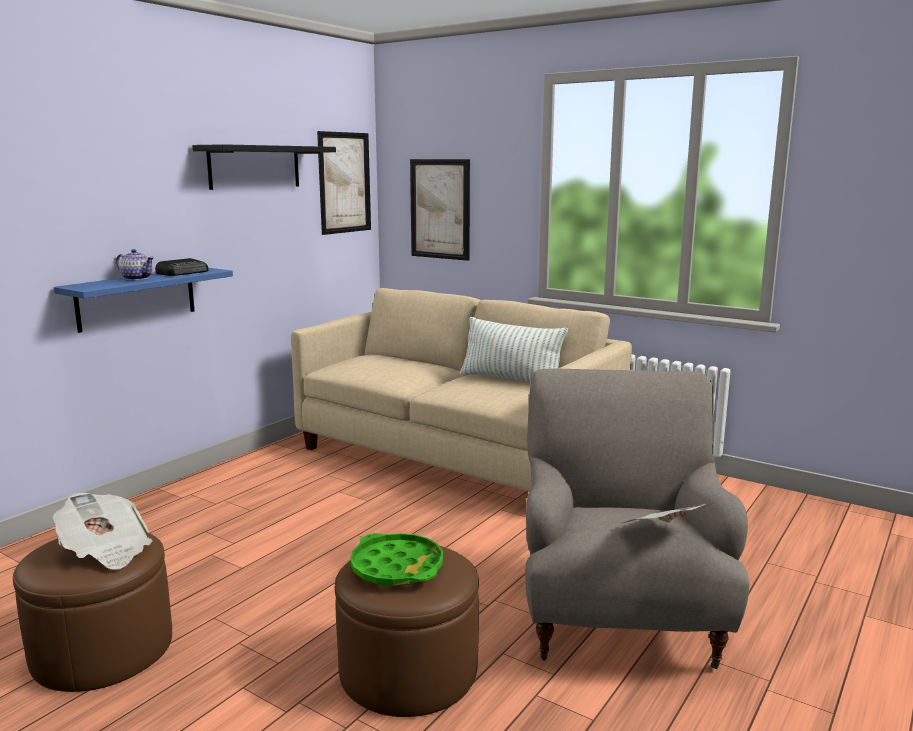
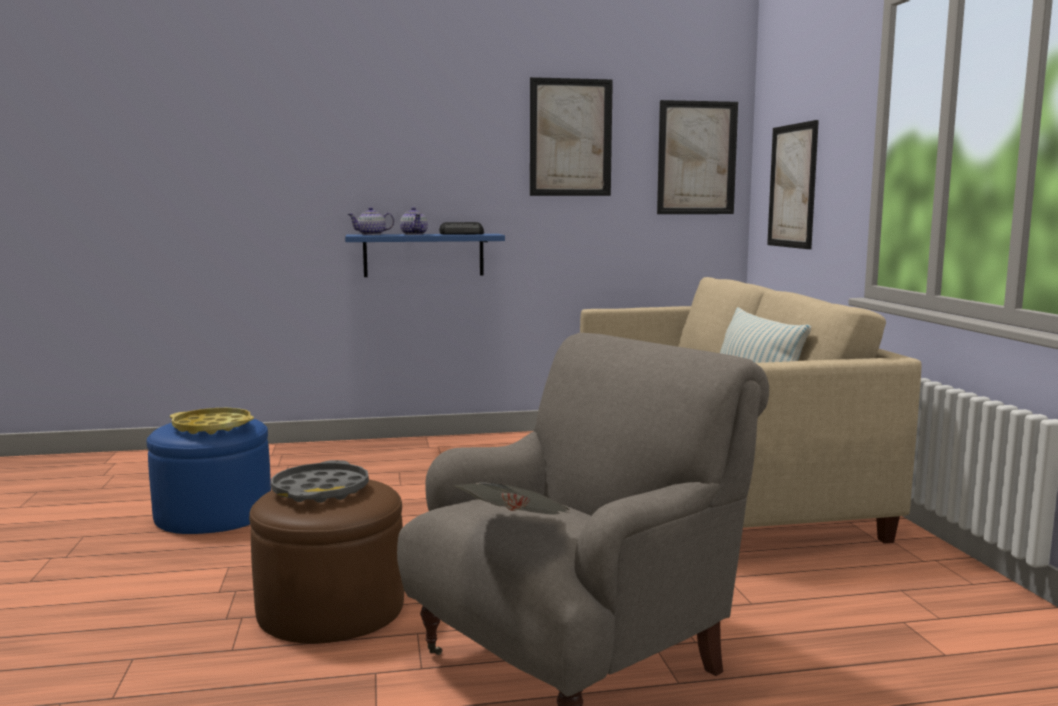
camera: 45 degrees right, 5 degrees down
brown ottoman [13,533,172,692] -> blue ottoman [147,419,271,534]
newspaper [53,492,152,570] -> yellow tray [170,408,254,435]
black shelf [192,144,336,190] -> picture [530,77,613,196]
green tray [350,533,443,587] -> grey tray [271,460,369,503]
none -> teapot [348,207,394,235]

